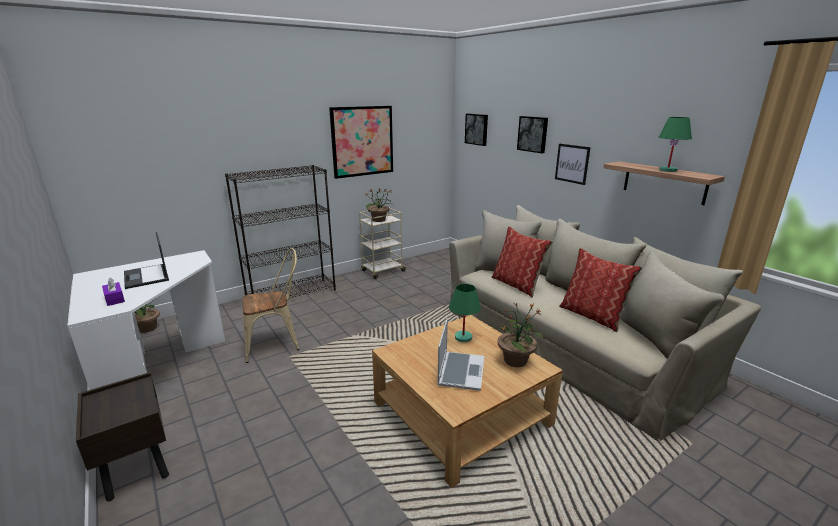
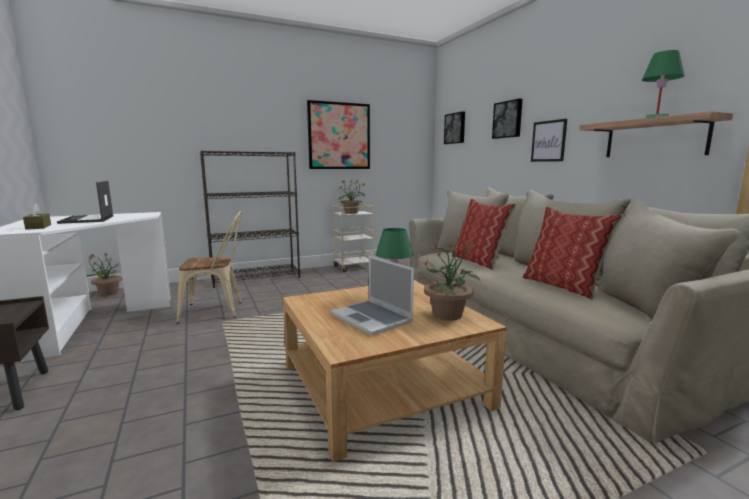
camera: 10 degrees right, 10 degrees down
purple tissue box [102,277,125,306] -> brown tissue box [23,204,51,230]
laptop [437,318,485,391] -> laptop turned 120 degrees clockwise [331,256,414,336]

